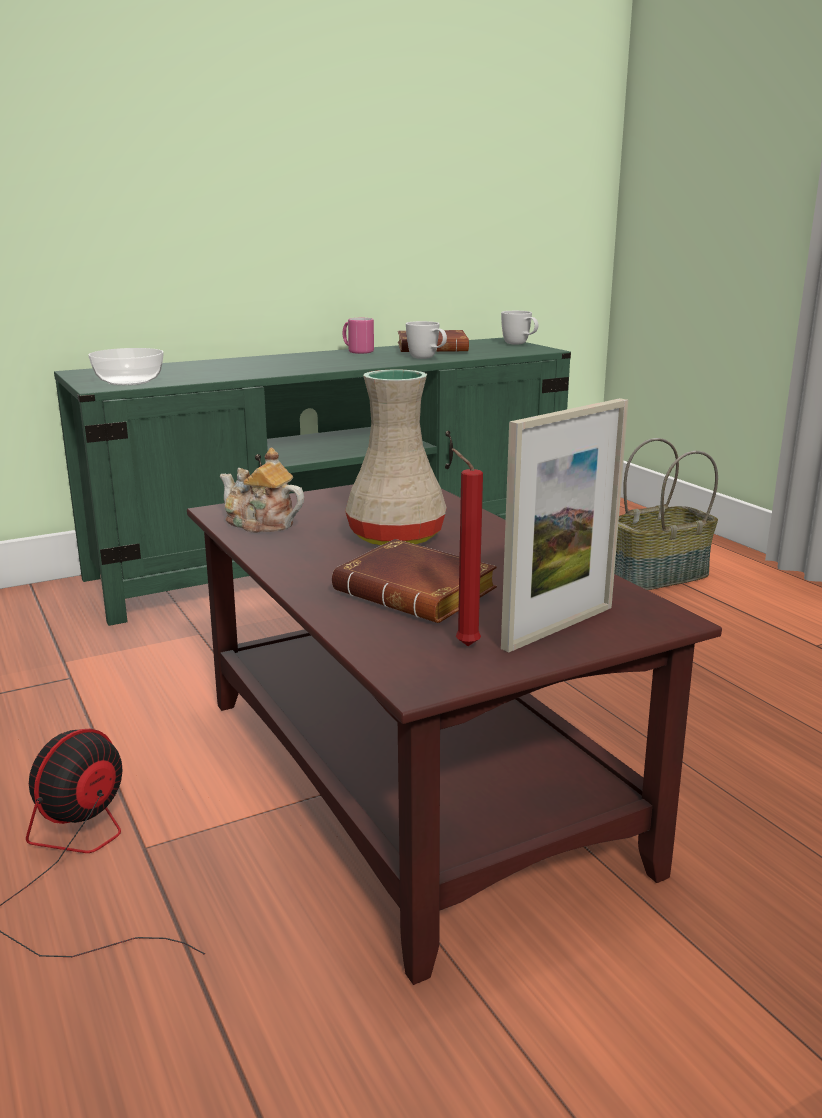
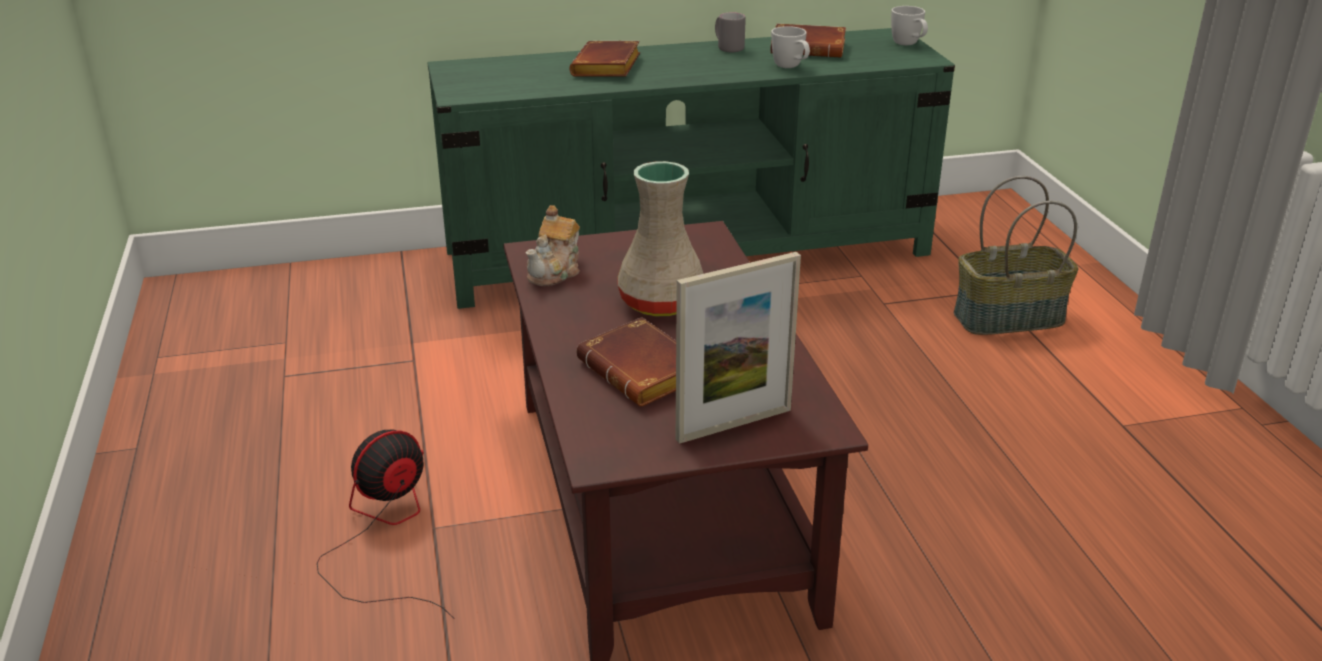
camera: 15 degrees right, 10 degrees up
bowl [88,348,164,385] -> none
teapot [220,448,304,533] -> teapot turned 105 degrees counterclockwise [526,205,580,286]
pink mug [343,318,374,354] -> grey mug [715,12,746,52]
red candle [452,448,483,646] -> none
none -> brown book [570,41,640,77]

